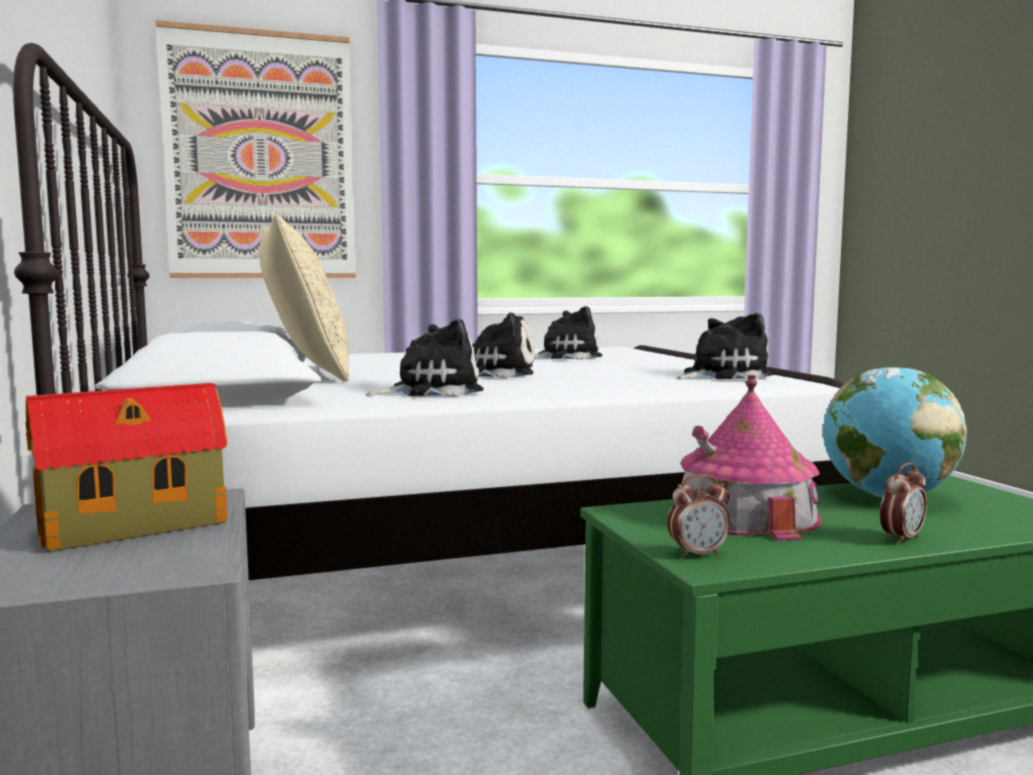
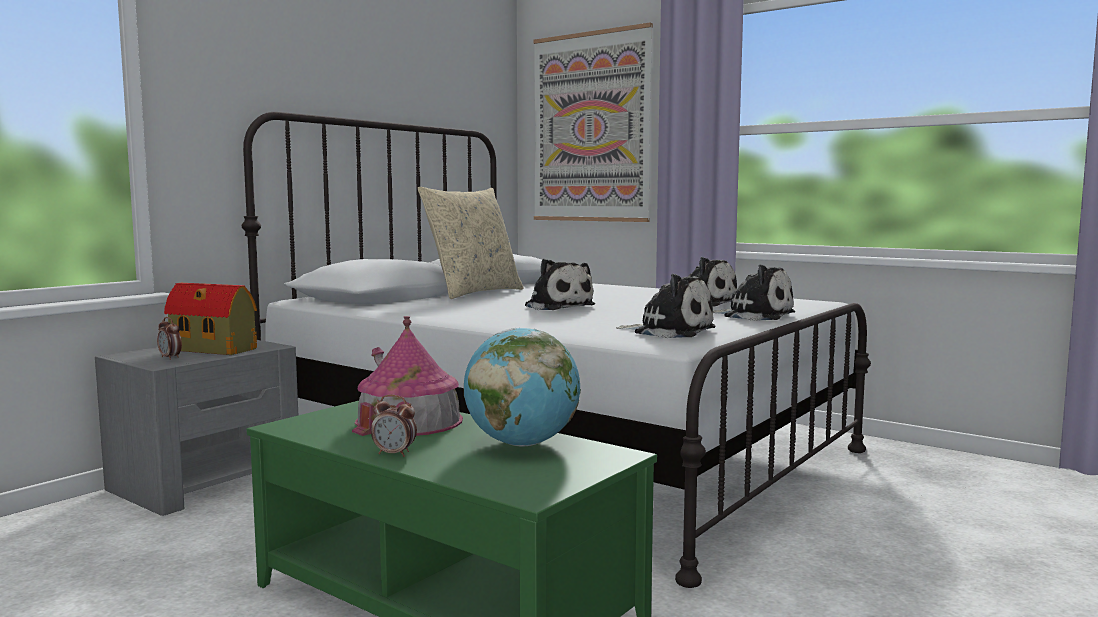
camera: 55 degrees right, 0 degrees up
plush toy [366,319,484,396] -> plush toy moved to [713,264,795,321]
alarm clock [667,474,730,558] -> alarm clock moved to [157,317,182,360]

